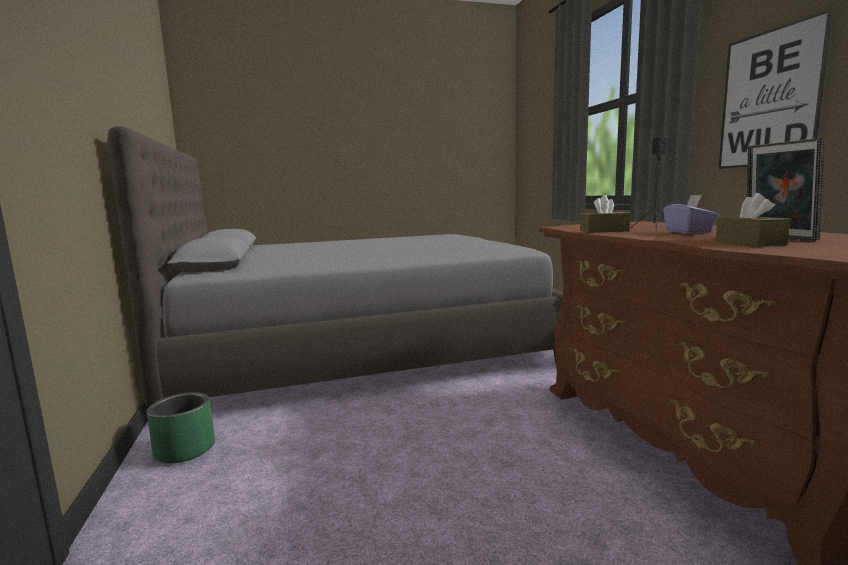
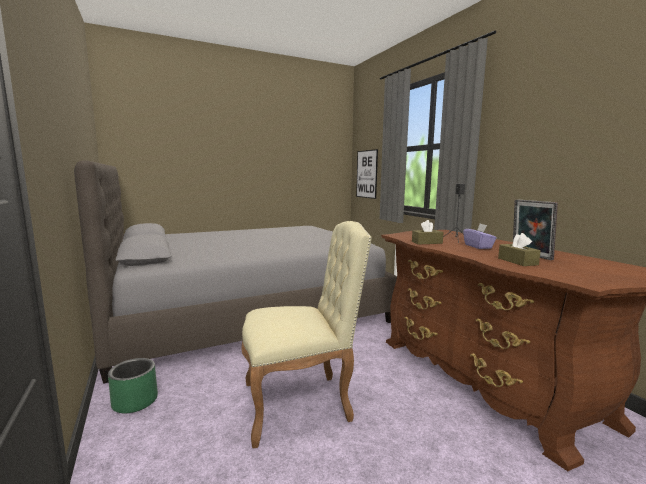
camera: 10 degrees left, 0 degrees up
picture [719,9,833,169] -> picture moved to [356,149,378,199]
none -> beige chair [241,221,372,449]

